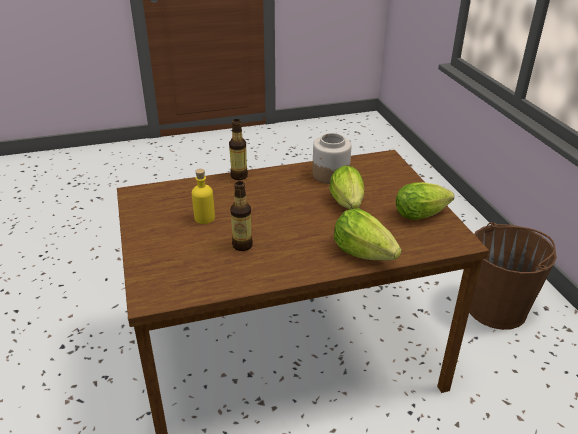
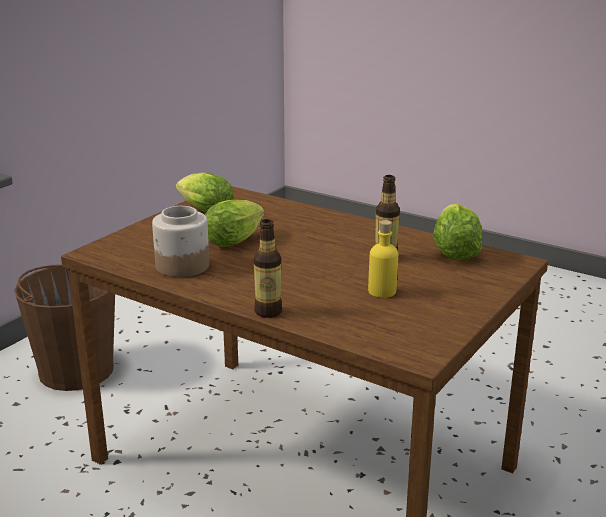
camera: 130 degrees left, 10 degrees down
lettuce [334,208,402,260] -> lettuce moved to [433,203,482,260]

